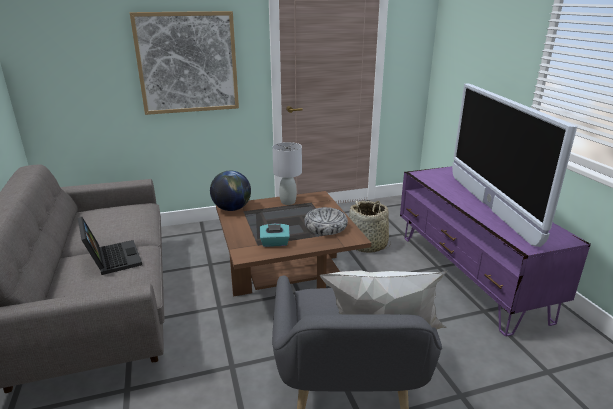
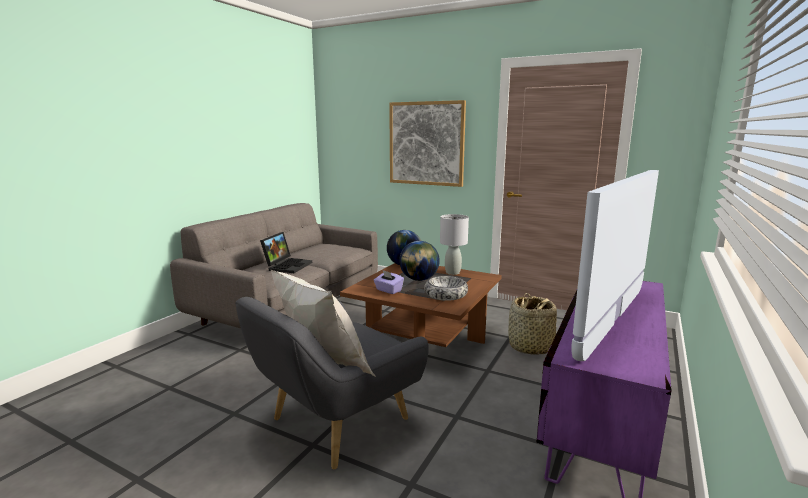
camera: 45 degrees right, 10 degrees down
turquoise tissue box [260,224,290,247] -> purple tissue box [374,270,404,294]
none -> globe [399,241,440,281]

